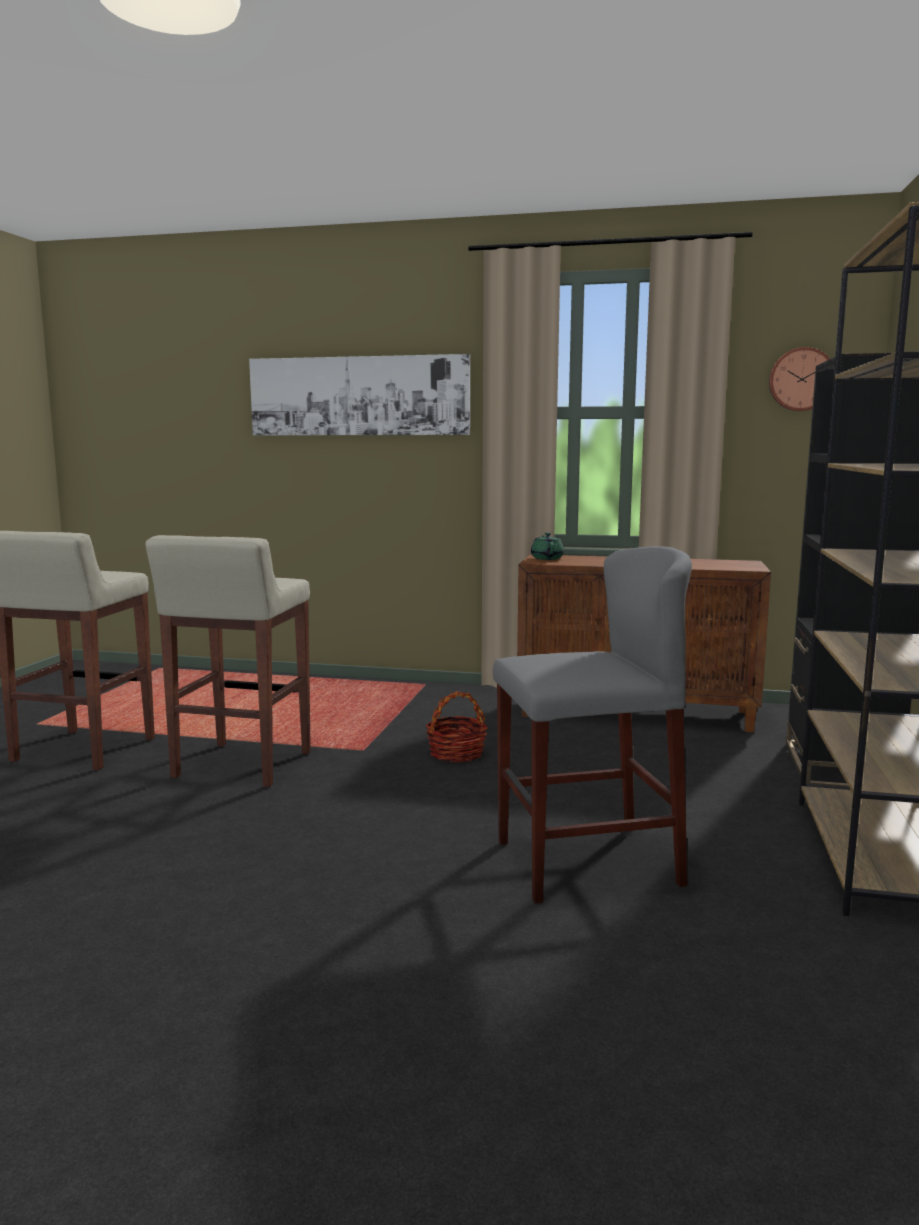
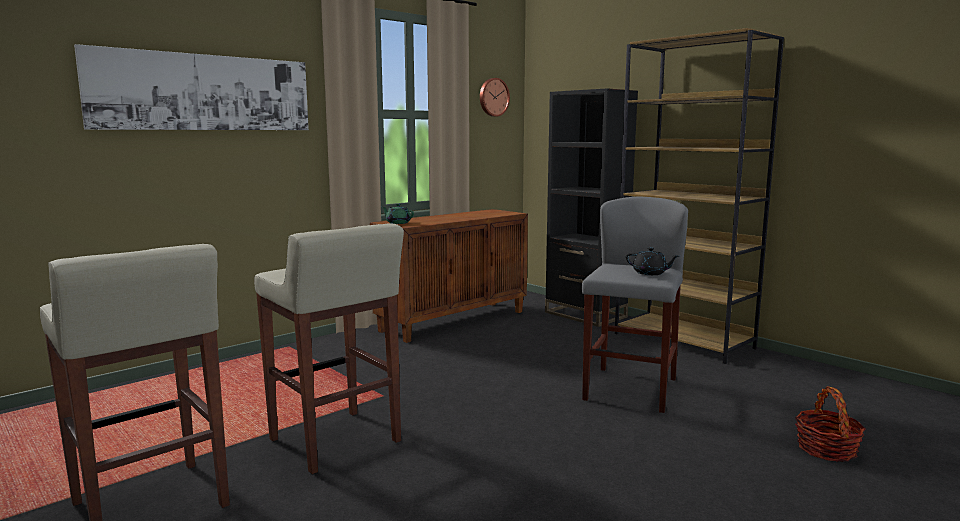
camera: 55 degrees left, 0 degrees up
basket [426,691,488,763] -> basket moved to [795,386,866,462]
none -> black teapot [626,248,679,275]

